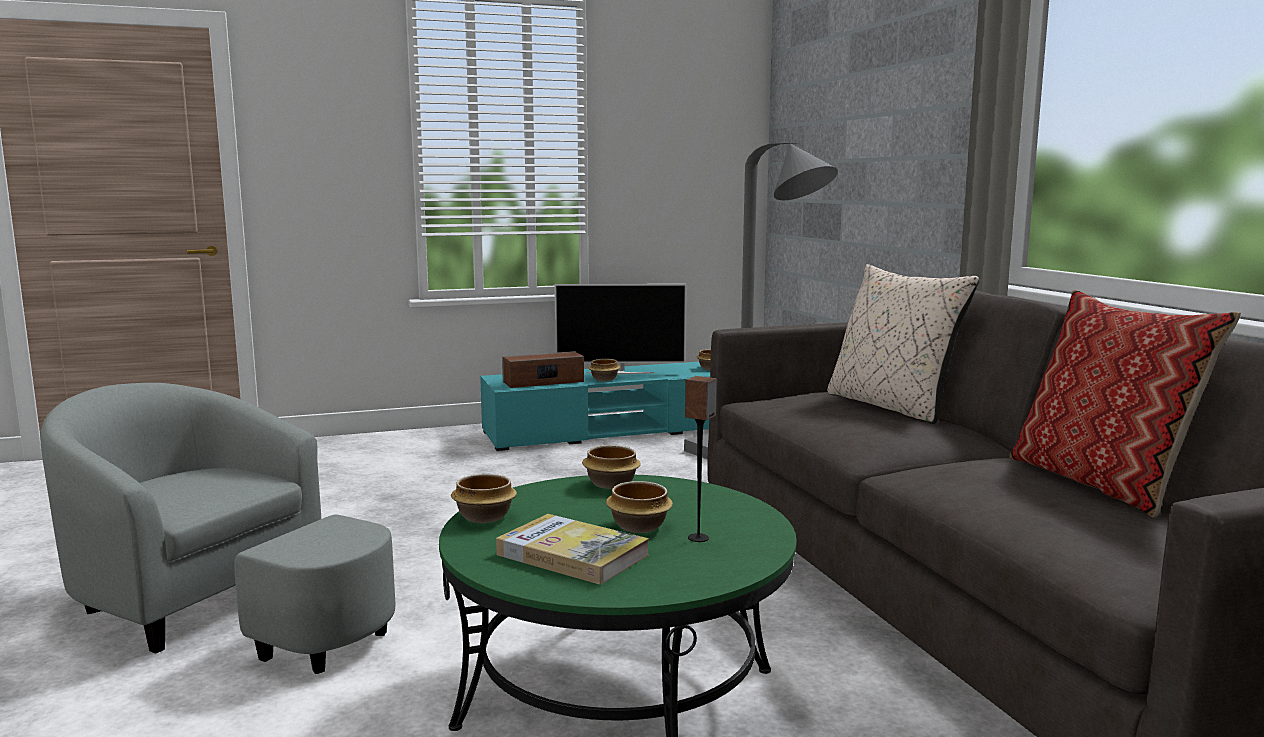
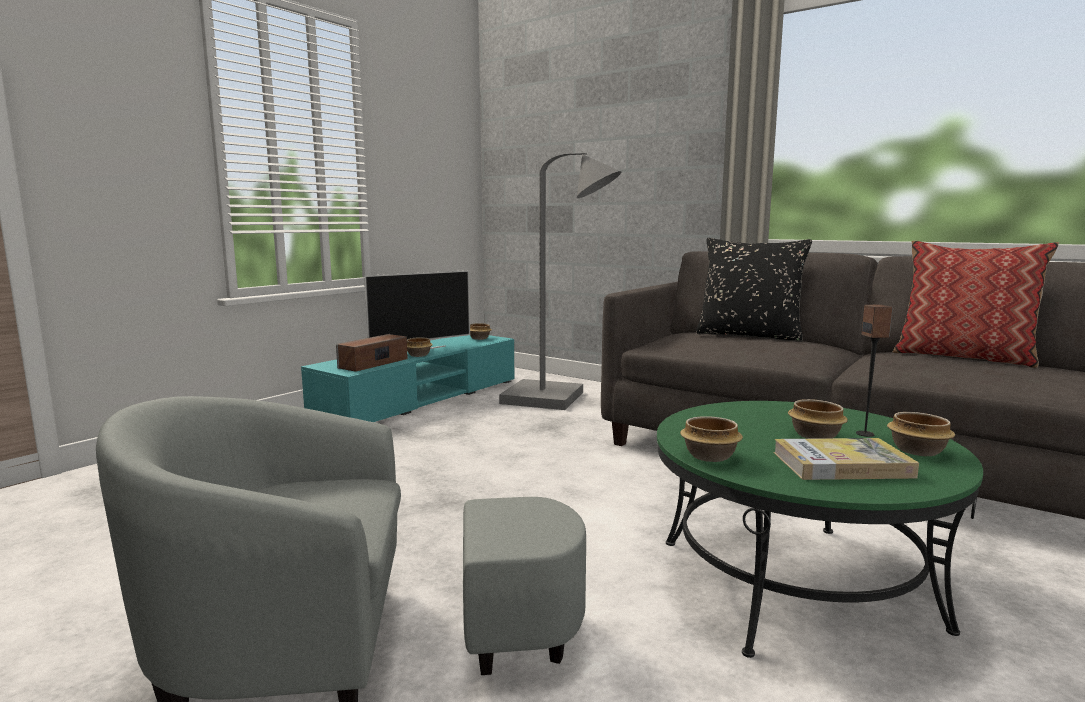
camera: 35 degrees left, 0 degrees up
bowl [582,445,641,489] -> bowl moved to [887,412,955,456]
beige pillow [827,264,979,424] -> black pillow [696,238,812,342]

